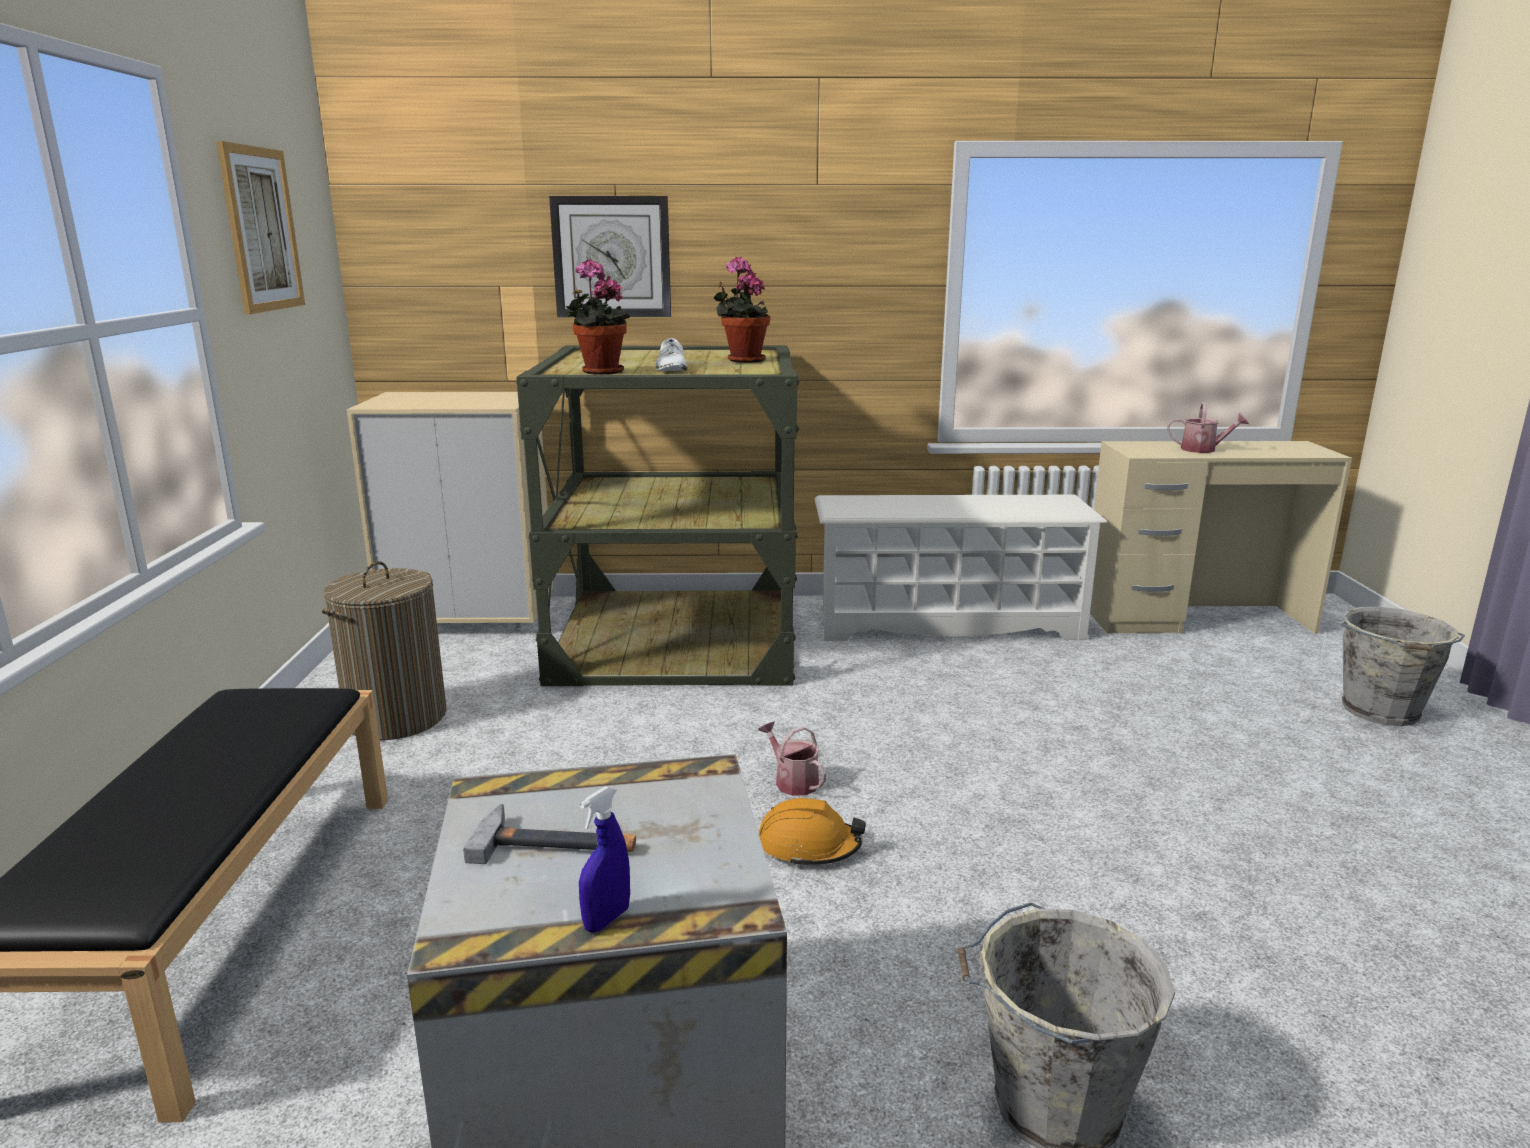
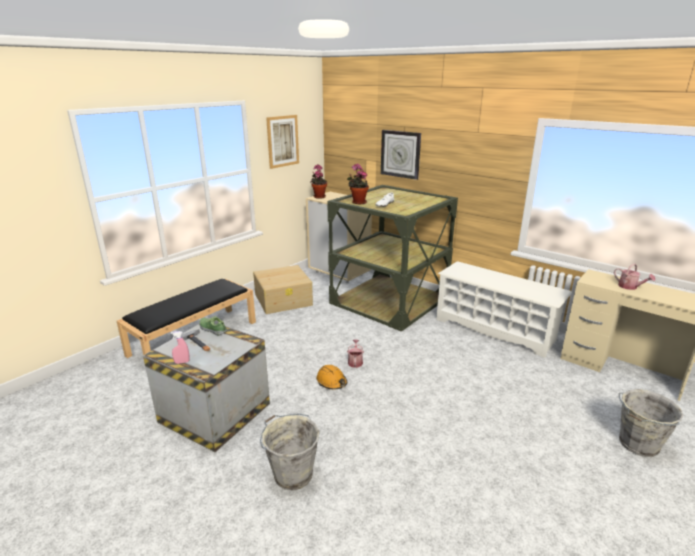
camera: 40 degrees right, 5 degrees up
laundry basket [322,561,447,740] -> beige storage box [253,265,313,314]
blue spray bottle [579,786,630,933] -> pink spray bottle [171,331,190,364]
potted plant [714,256,770,363] -> potted plant moved to [310,164,327,199]
none -> shoe [199,316,227,336]

